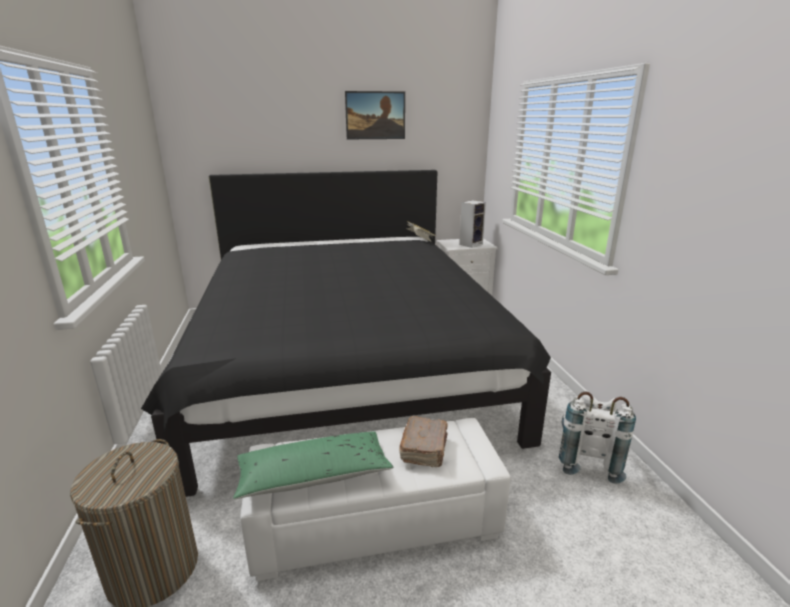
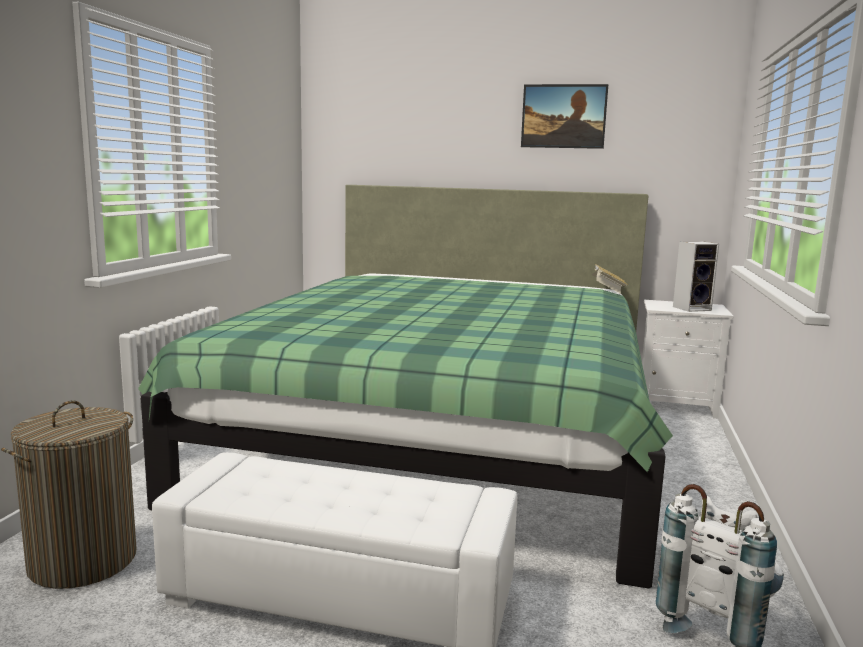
camera: 25 degrees right, 10 degrees down
black bed [141,170,551,497] -> green bed [138,185,673,589]
green pillow [233,431,394,499] -> none
brown book [399,416,447,468] -> none

